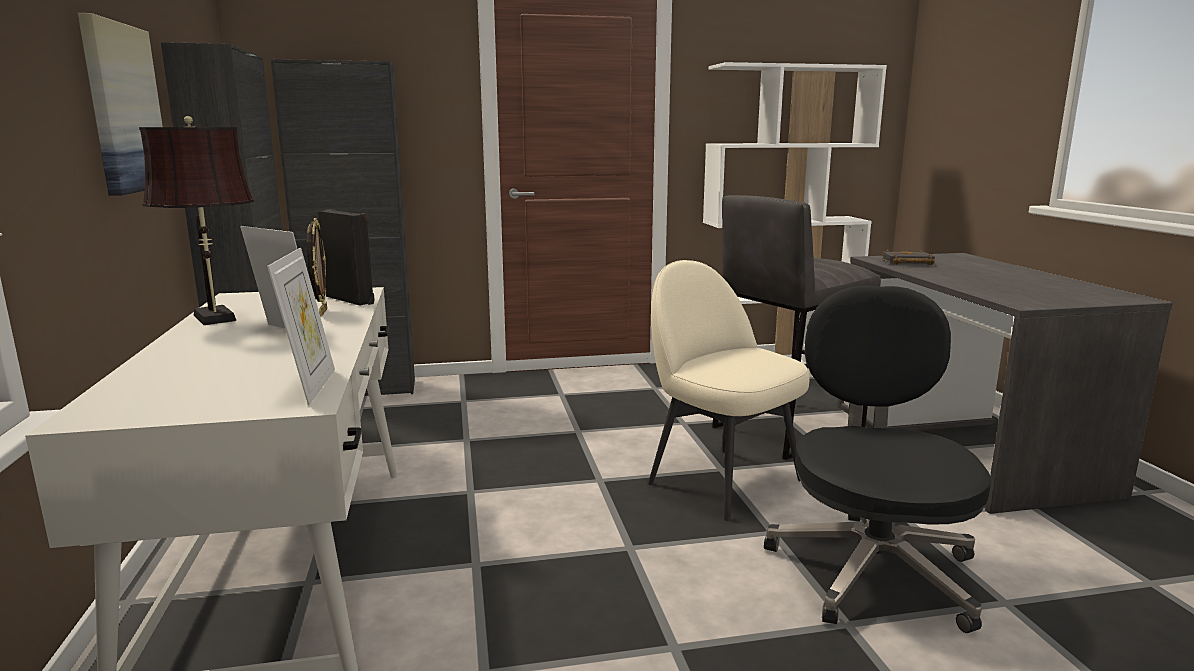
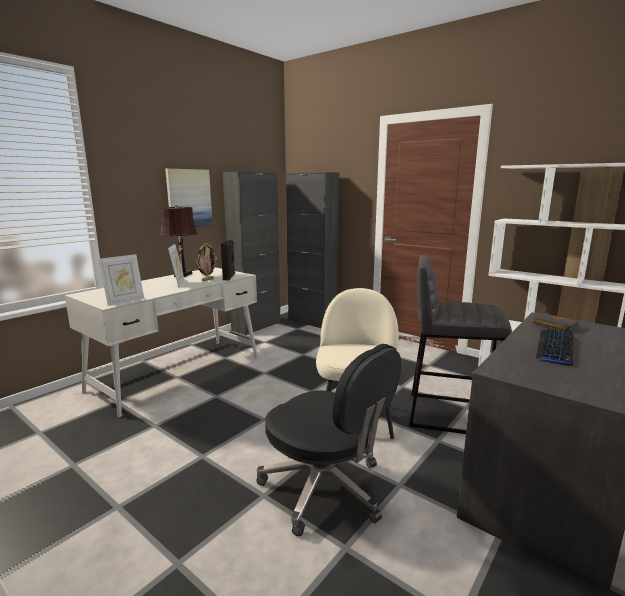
camera: 50 degrees right, 0 degrees up
black office chair [764,285,991,633] -> black office chair turned 75 degrees clockwise [256,344,401,536]
none -> keyboard [536,329,573,367]

